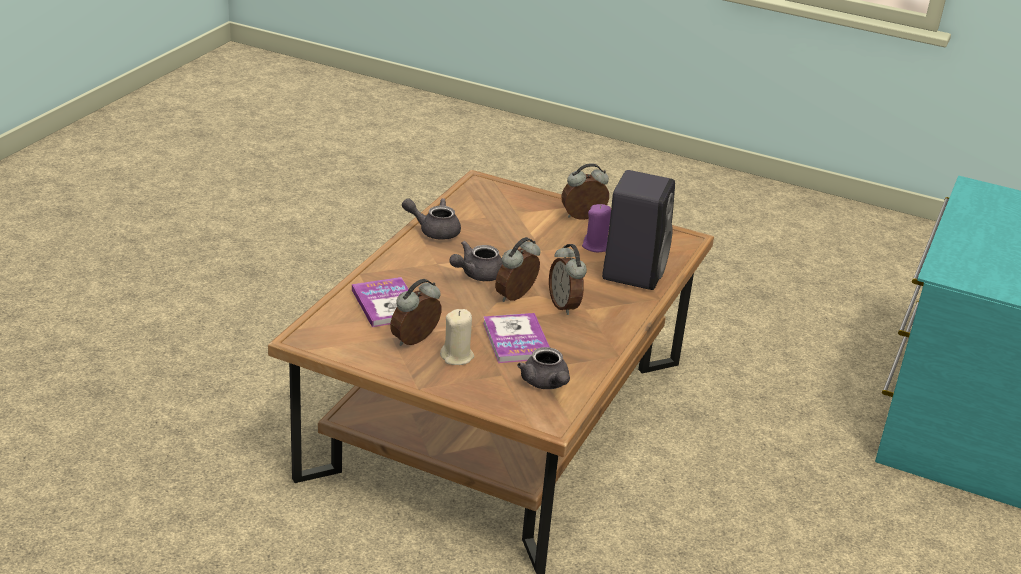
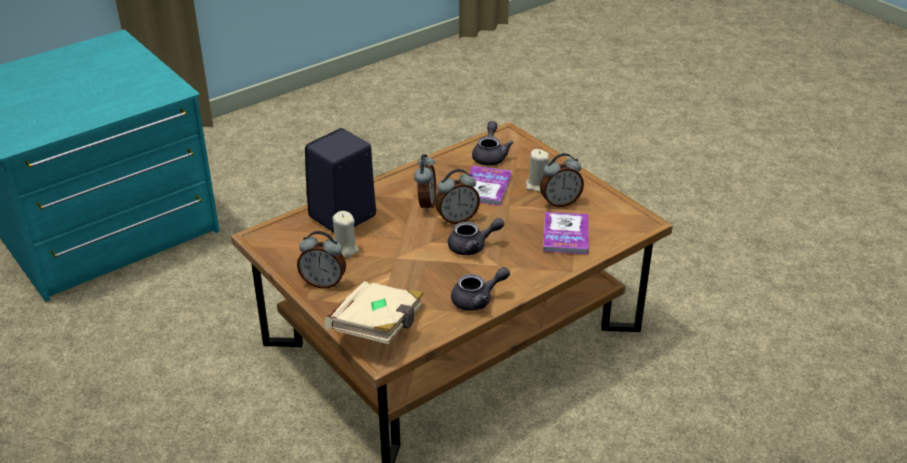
camera: 150 degrees left, 5 degrees up
grey teapot [402,198,461,240] -> grey teapot turned 60 degrees counterclockwise [451,267,510,311]
purple candle [582,204,611,252] -> beige candle [332,211,359,258]
none -> beige book [324,281,424,344]

